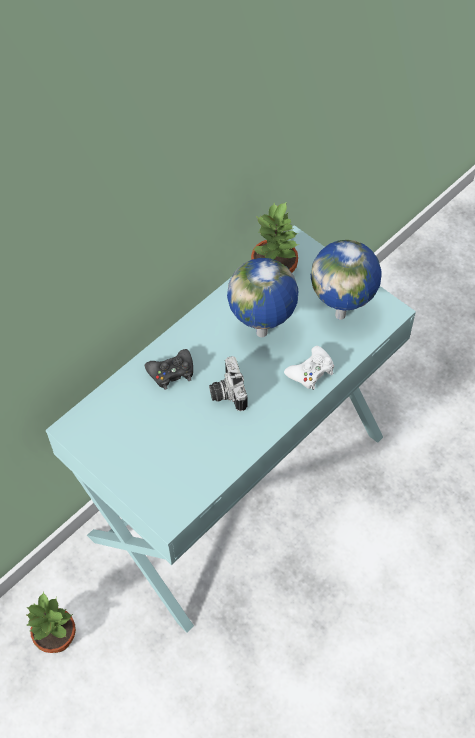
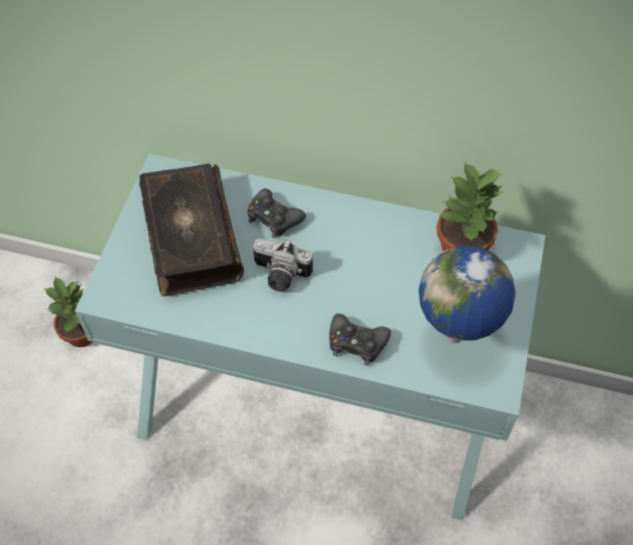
camera: 60 degrees right, 0 degrees up
camera [209,356,248,411] -> camera turned 120 degrees counterclockwise [253,238,313,292]
globe [227,258,298,337] -> none
white game controller [284,346,334,390] -> black game controller [329,314,391,366]
none -> book [139,163,244,296]

